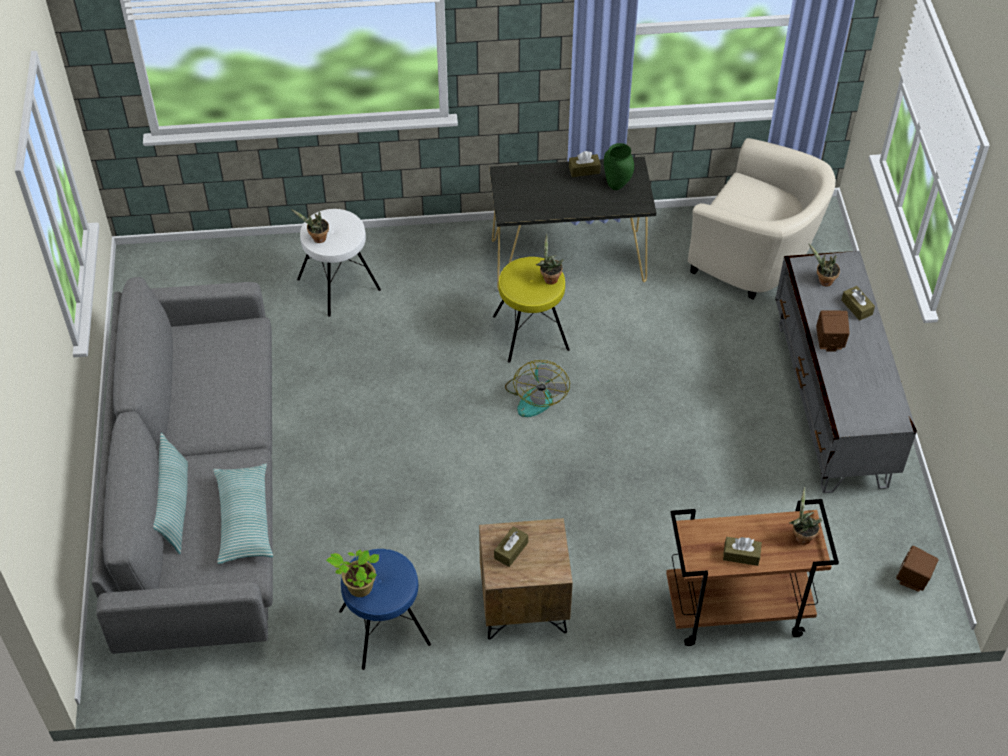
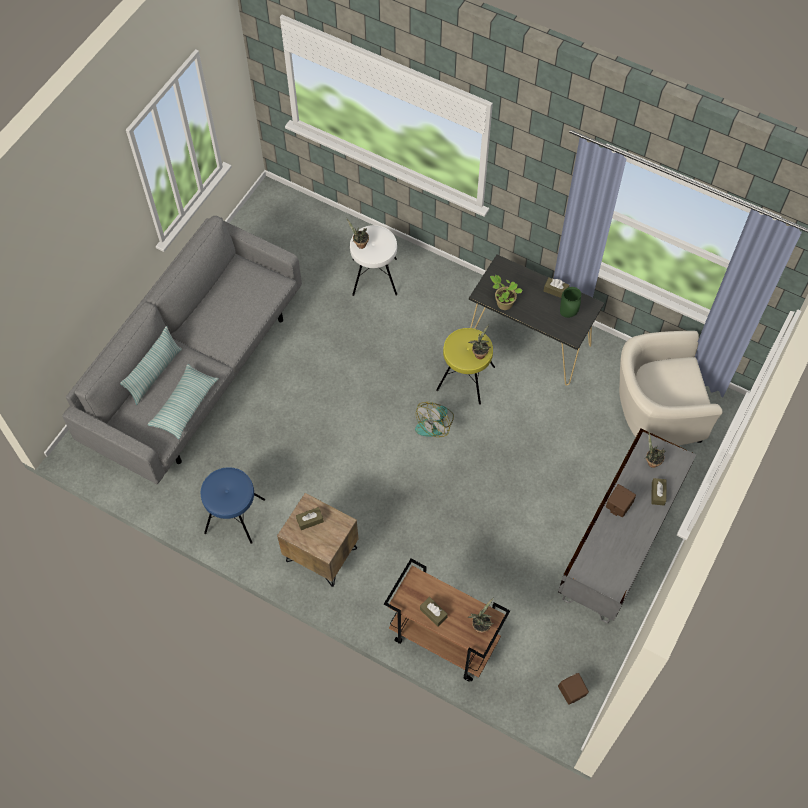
camera: 35 degrees right, 10 degrees up
potted plant [326,550,379,597] -> potted plant moved to [490,275,523,310]
beige armchair [688,138,836,299] -> beige armchair turned 105 degrees clockwise [619,331,723,446]

